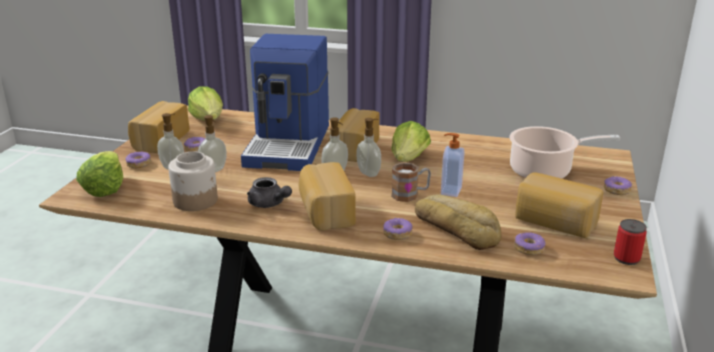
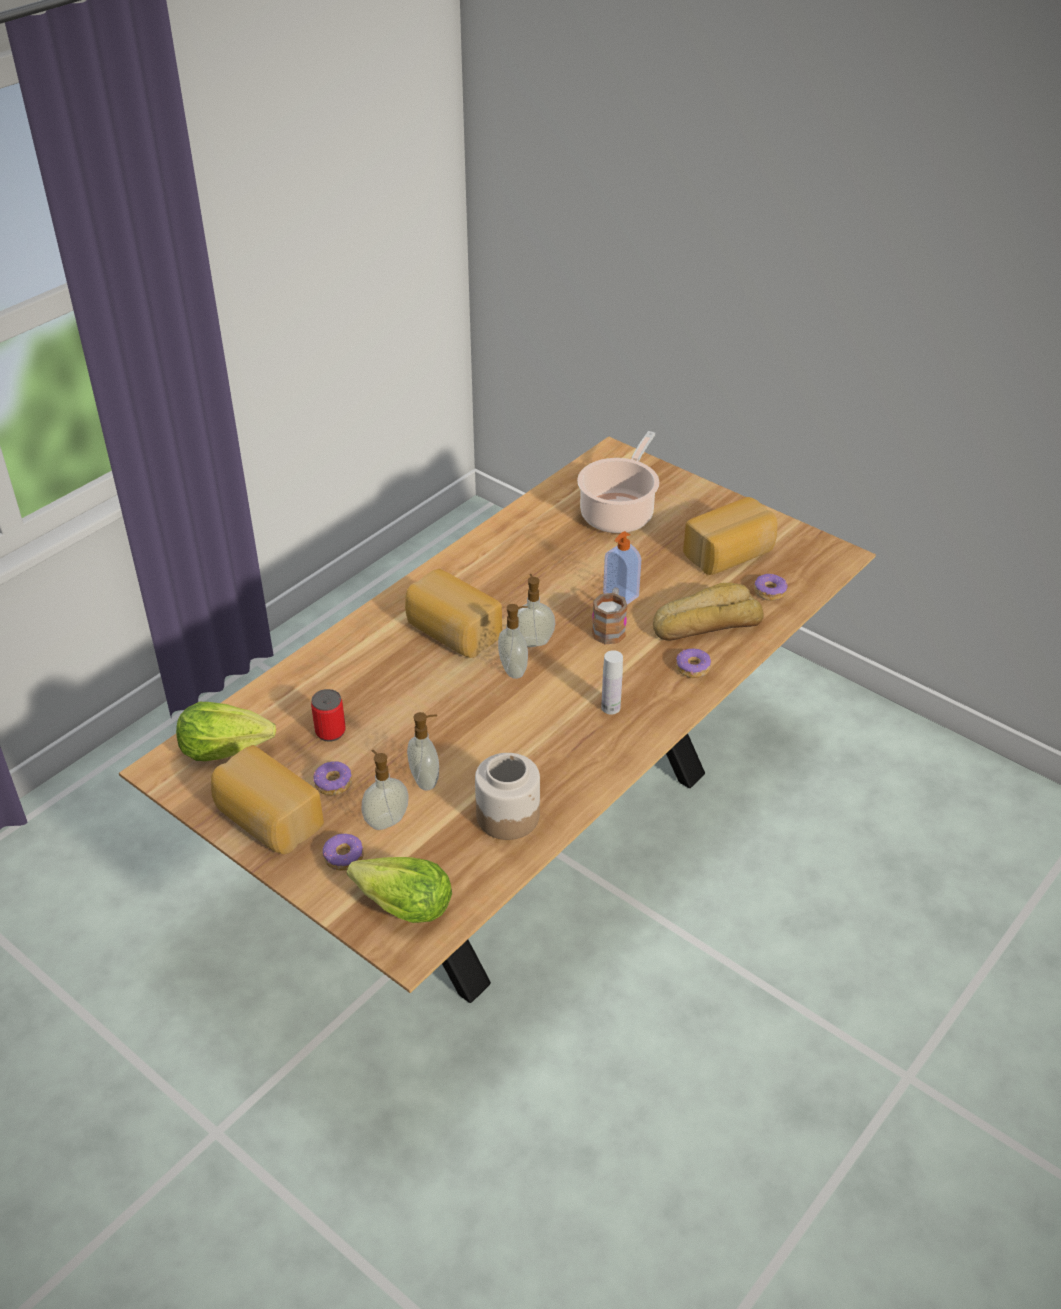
camera: 65 degrees left, 15 degrees up
coffee machine [241,34,329,171] -> none
grey teapot [247,177,292,208] -> none
bread [299,162,356,231] -> white bottle [601,650,623,715]
lettuce [391,121,431,162] -> none
donut [604,176,632,195] -> none
can [614,219,647,265] -> can moved to [311,689,346,742]

